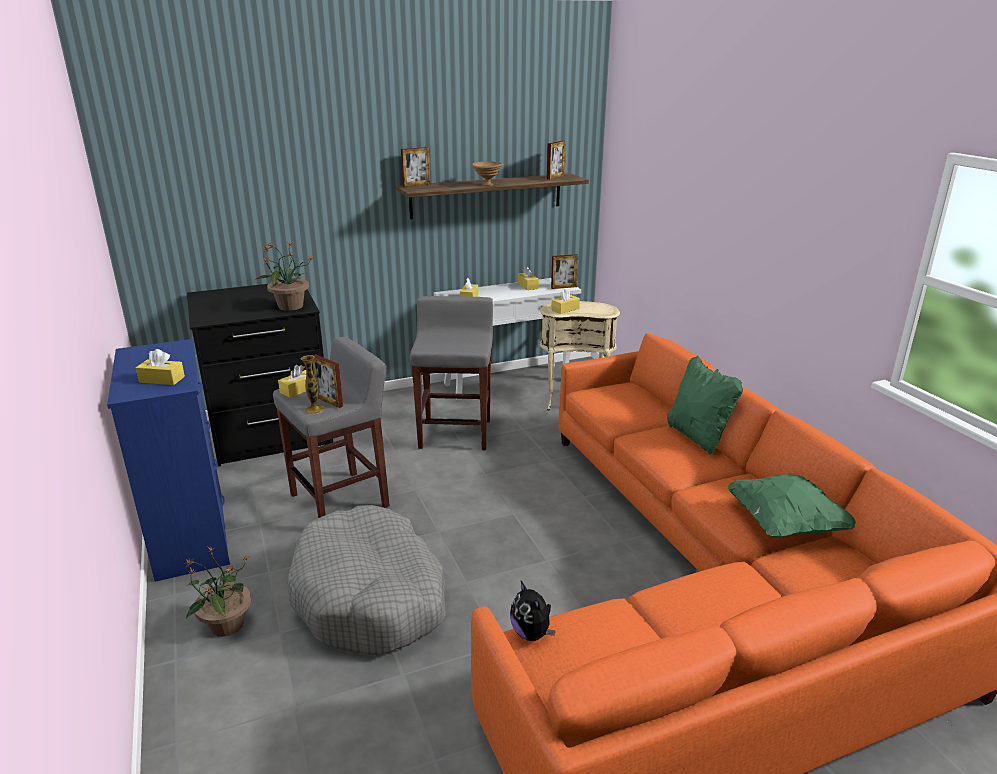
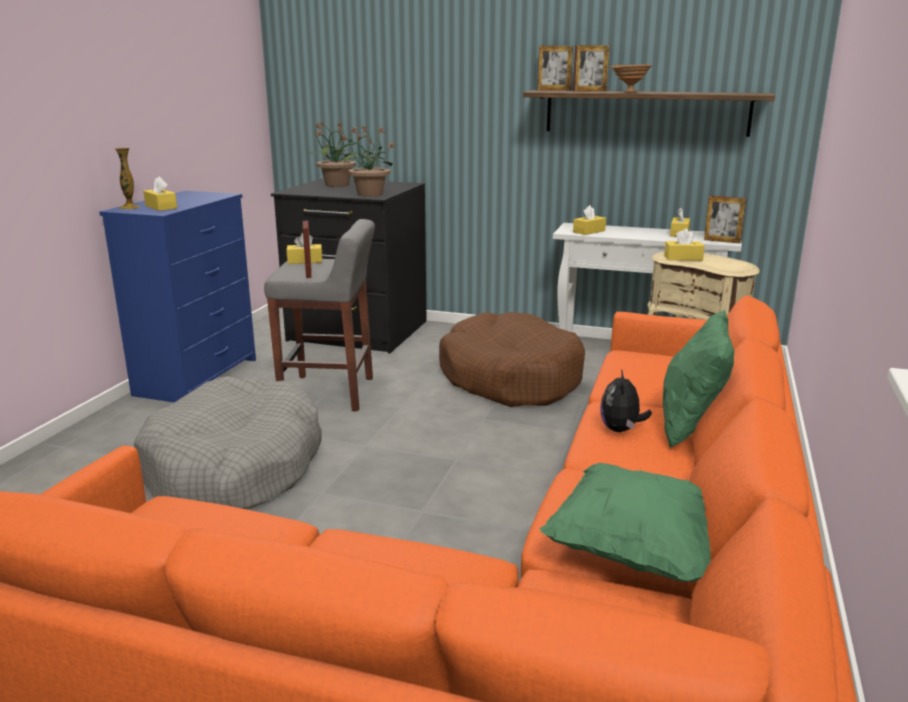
camera: 40 degrees right, 5 degrees down
potted plant [185,547,251,637] -> potted plant moved to [306,121,361,187]
vase [301,355,325,414] -> vase moved to [115,148,140,209]
grey stool [410,296,493,450] -> brown dog bed [439,312,585,407]
plush toy [510,581,555,641] -> plush toy moved to [600,369,652,432]
picture frame [547,141,566,180] -> picture frame moved to [573,45,610,92]

